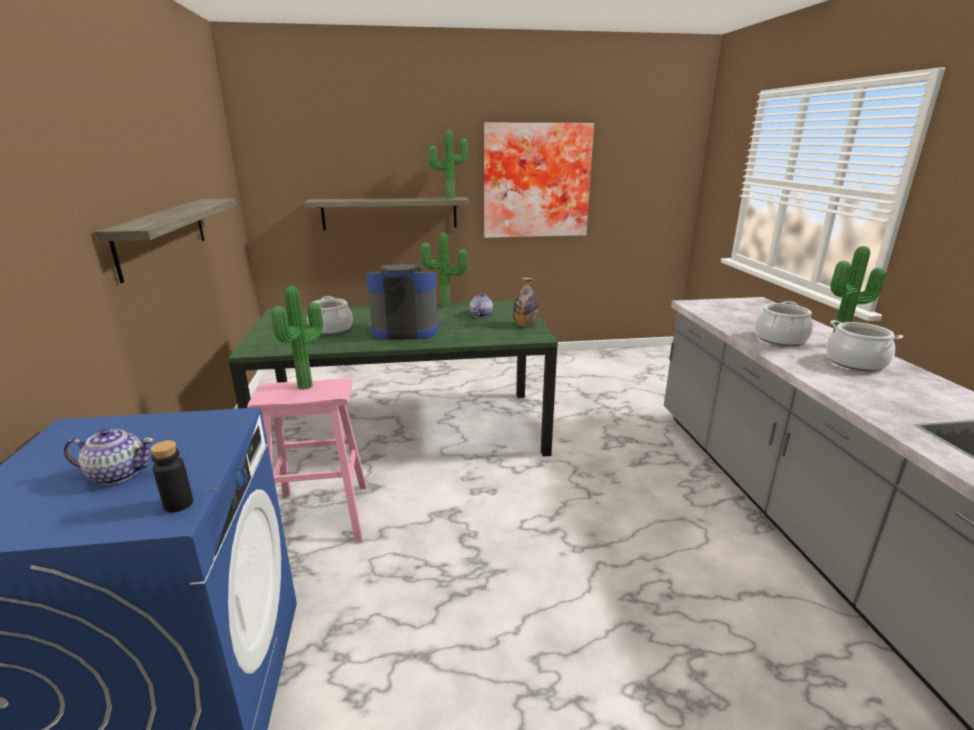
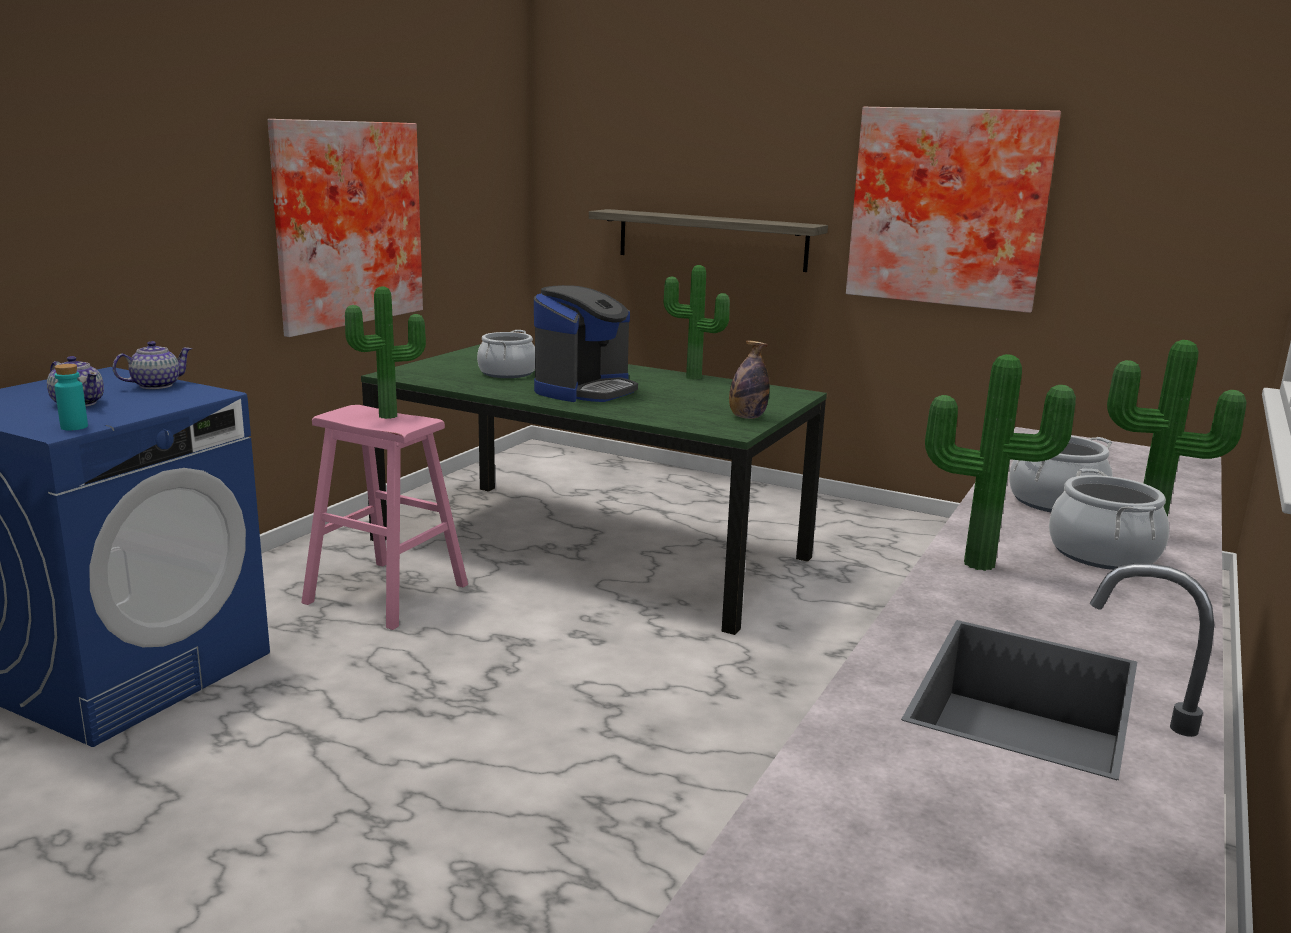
camera: 35 degrees right, 5 degrees down
shelf [95,199,236,283] -> picture [268,119,423,337]
black bottle [150,440,193,513] -> turquoise bottle [54,364,88,431]
coffee machine [366,264,438,340] -> coffee machine turned 90 degrees clockwise [534,285,638,402]
potted plant [429,130,468,199] -> potted plant moved to [925,354,1076,571]
teapot [470,293,493,318] -> teapot moved to [112,341,192,389]

